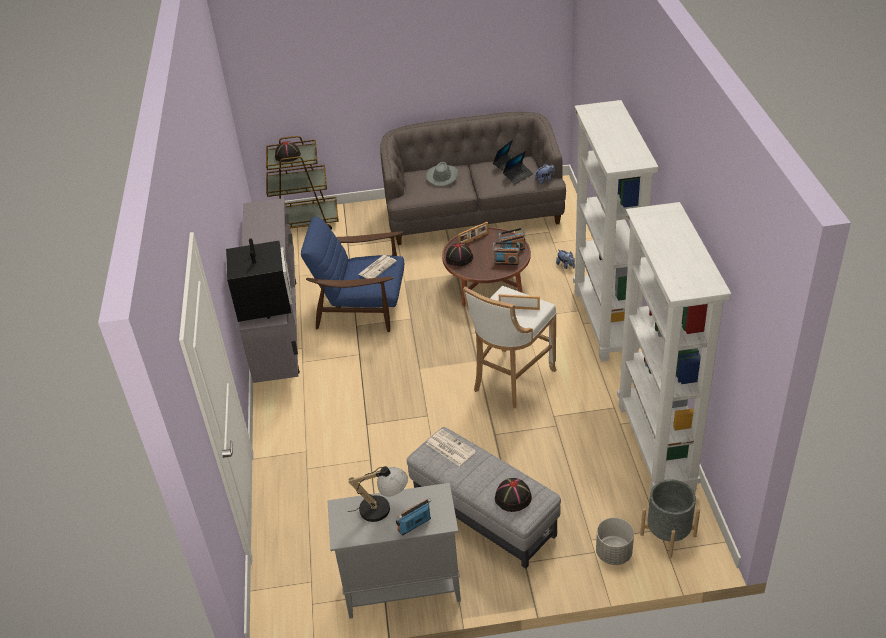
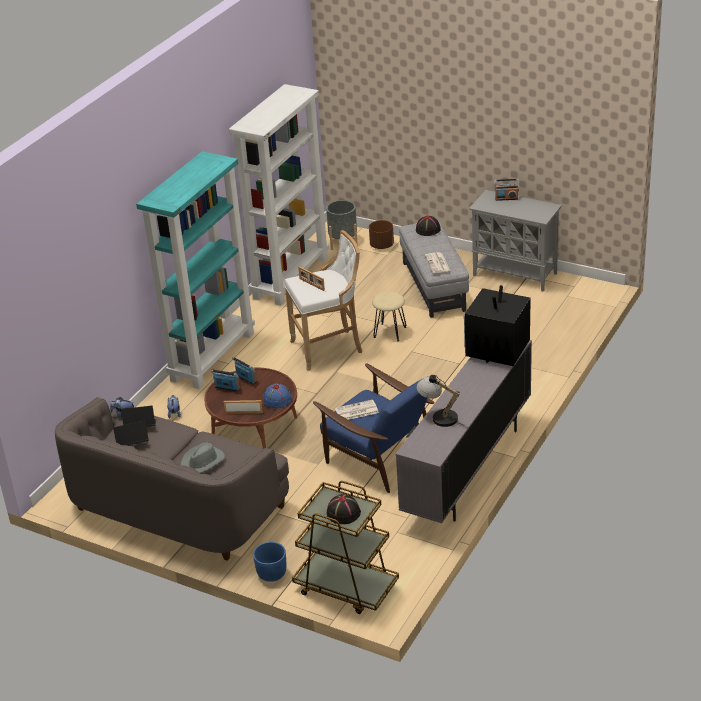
camera: 145 degrees left, 5 degrees down
table lamp [348,466,408,522] -> table lamp moved to [416,375,465,427]
black hat [446,243,473,266] -> blue hat [263,383,292,408]
white bookcase [573,100,659,362] -> turquoise bookcase [136,151,255,389]
grey planter [596,518,634,565] -> brown planter [369,220,394,249]
none -> blue planter [253,542,286,582]
none -> beige stool [372,291,406,341]

